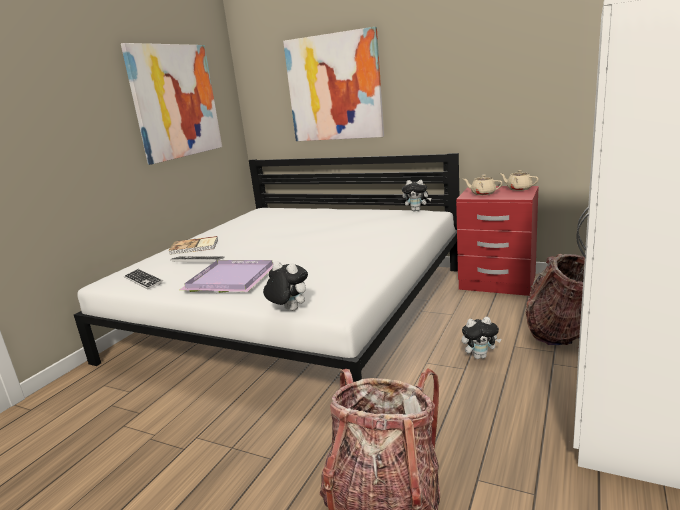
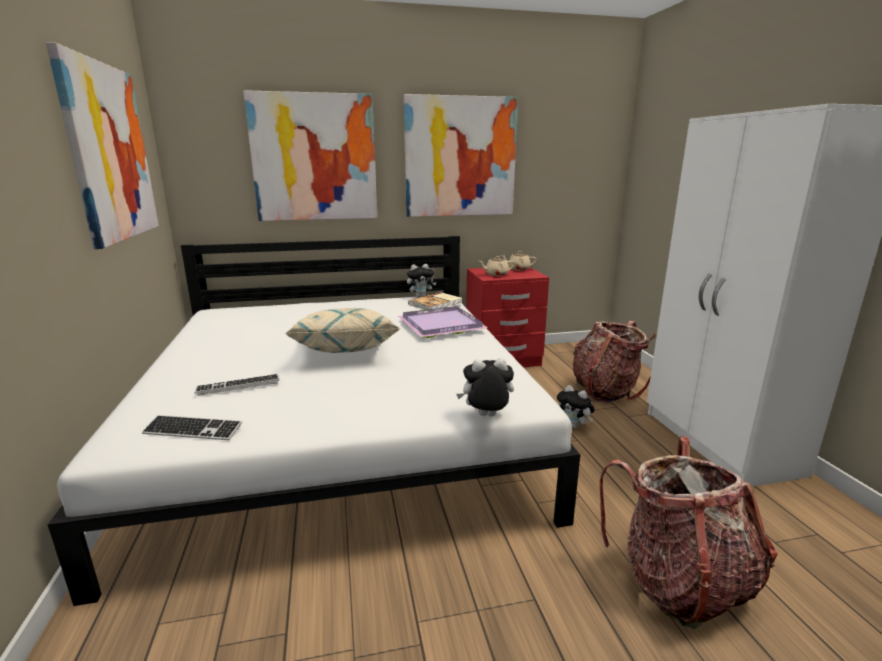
camera: 40 degrees left, 0 degrees up
book [168,236,218,255] -> book moved to [408,292,462,310]
purple tray [180,260,273,293] -> purple tray moved to [398,306,488,338]
plush toy [462,317,501,359] -> plush toy turned 90 degrees clockwise [557,385,595,428]
none -> beige pillow [286,308,401,353]
none -> picture [404,94,518,217]

